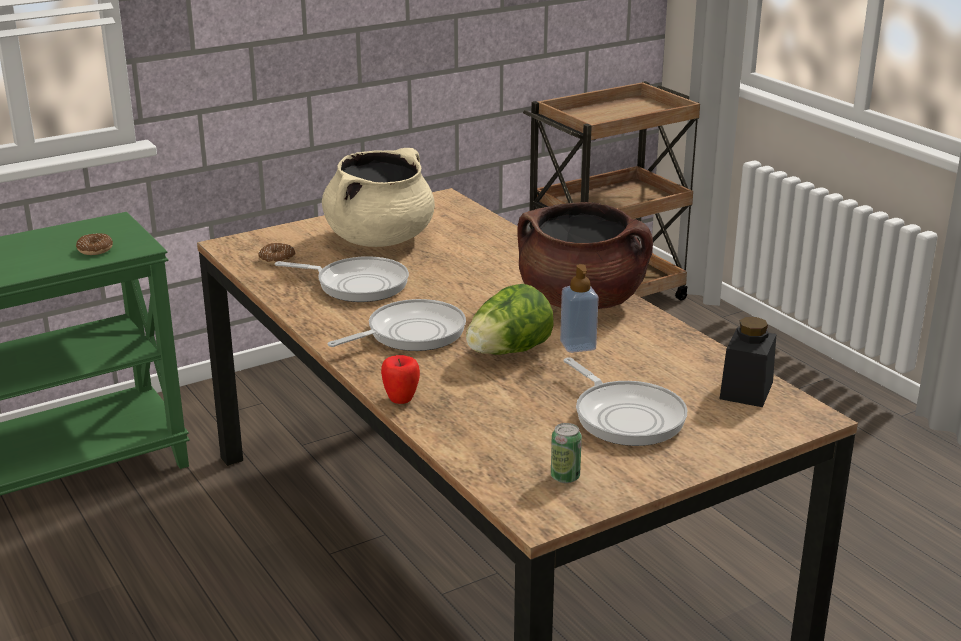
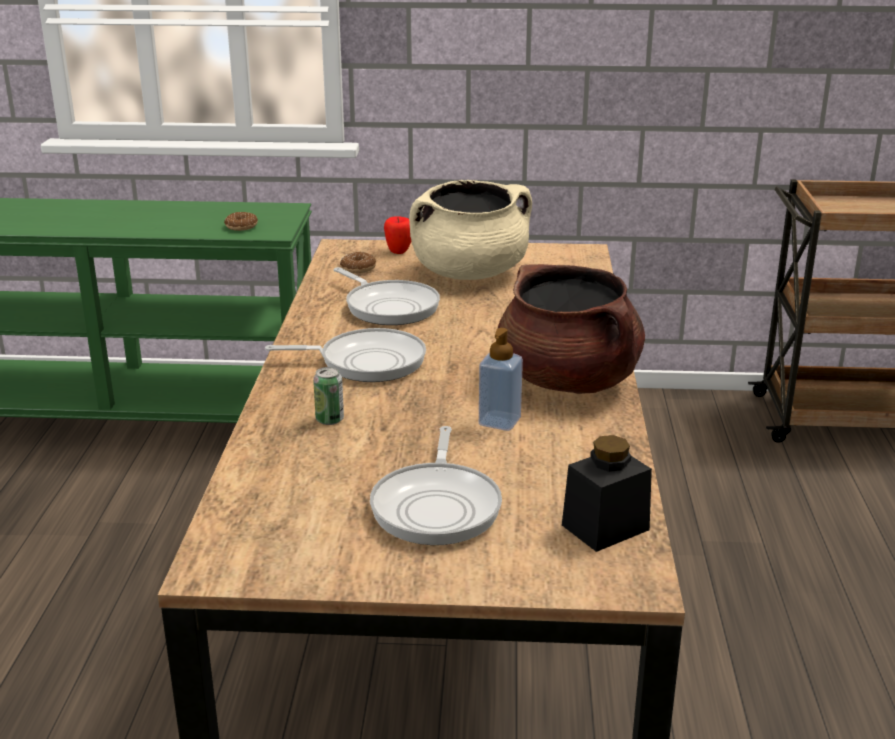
camera: 35 degrees right, 0 degrees up
apple [381,355,420,404] -> apple moved to [384,216,411,254]
lettuce [466,284,554,355] -> none
can [551,423,582,483] -> can moved to [313,367,344,425]

